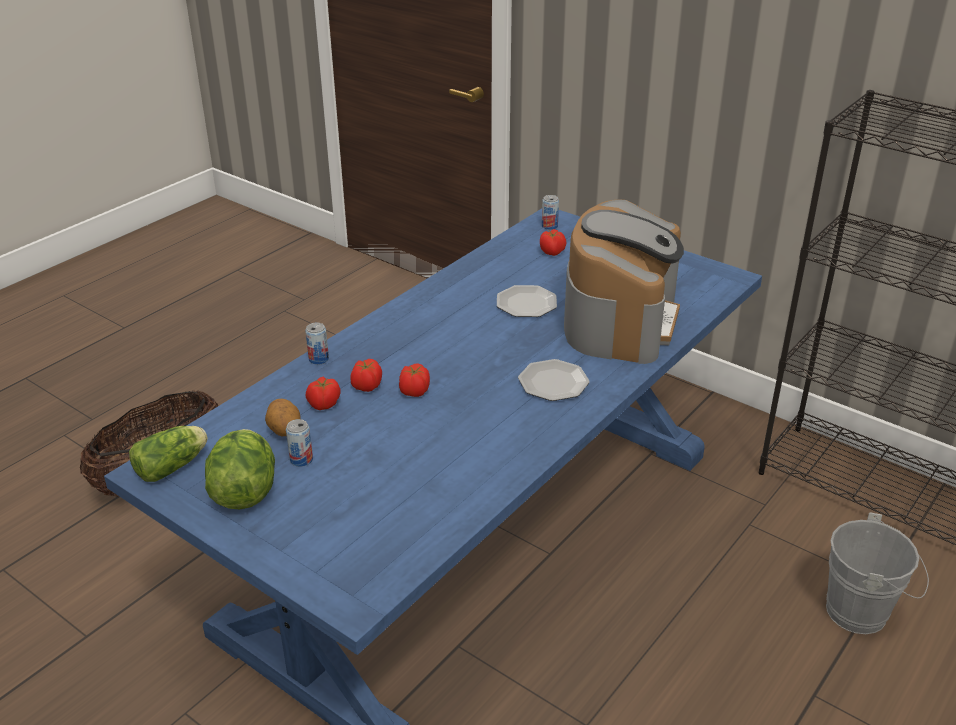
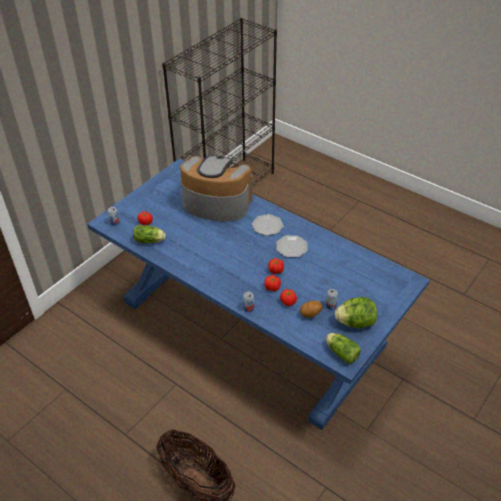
camera: 90 degrees left, 10 degrees up
plate [497,285,557,317] -> plate moved to [276,235,308,257]
grey bucket [826,512,929,634] -> none
none -> lettuce [133,225,166,243]

